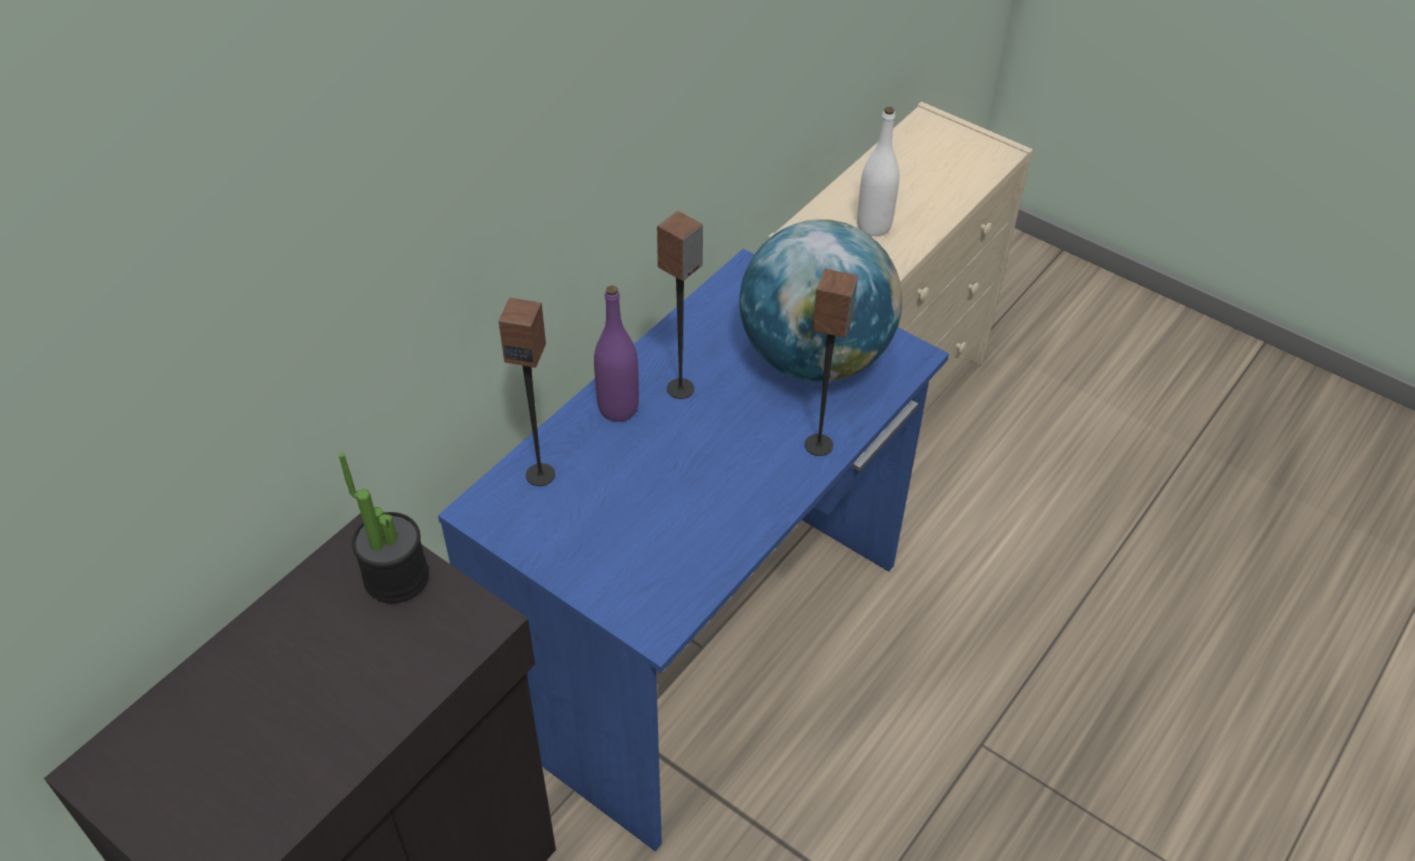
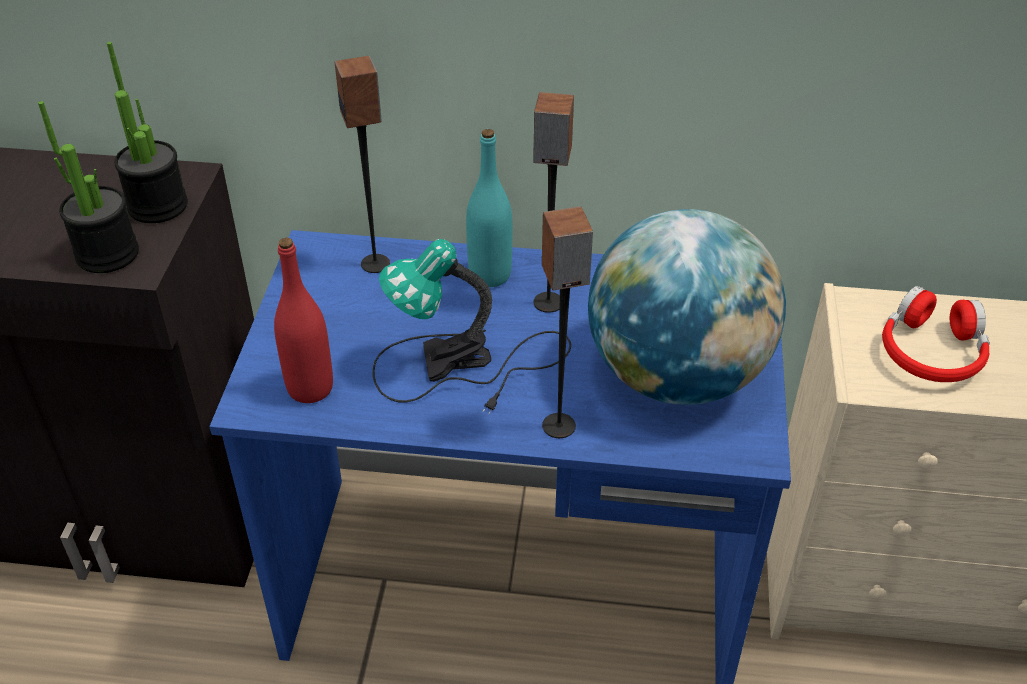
camera: 60 degrees right, 5 degrees down
purple bottle [594,285,639,422] -> turquoise bottle [466,129,512,287]
white bottle [857,107,899,236] -> red headphones [882,286,990,382]
none -> potted plant [38,101,139,273]
none -> red bottle [274,238,333,403]
none -> table lamp [372,239,571,414]

